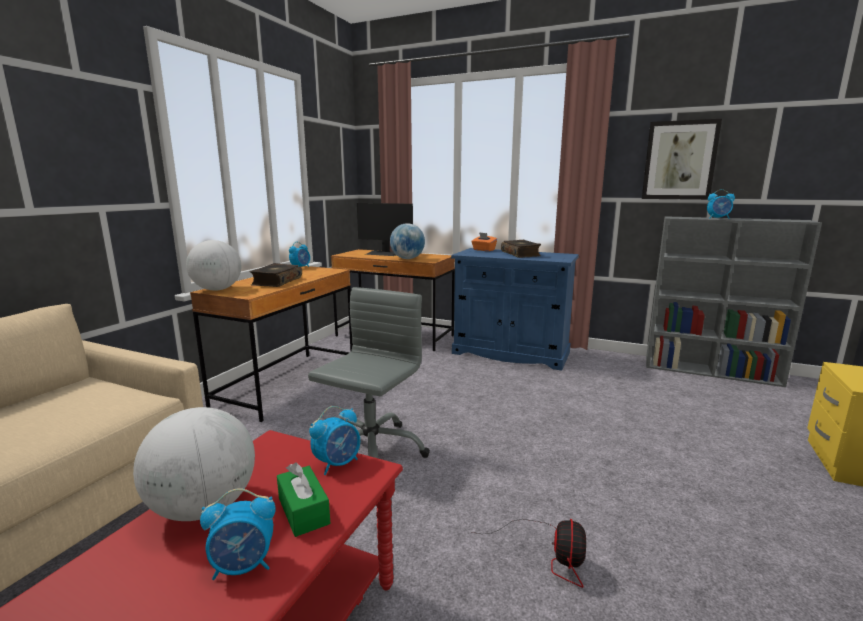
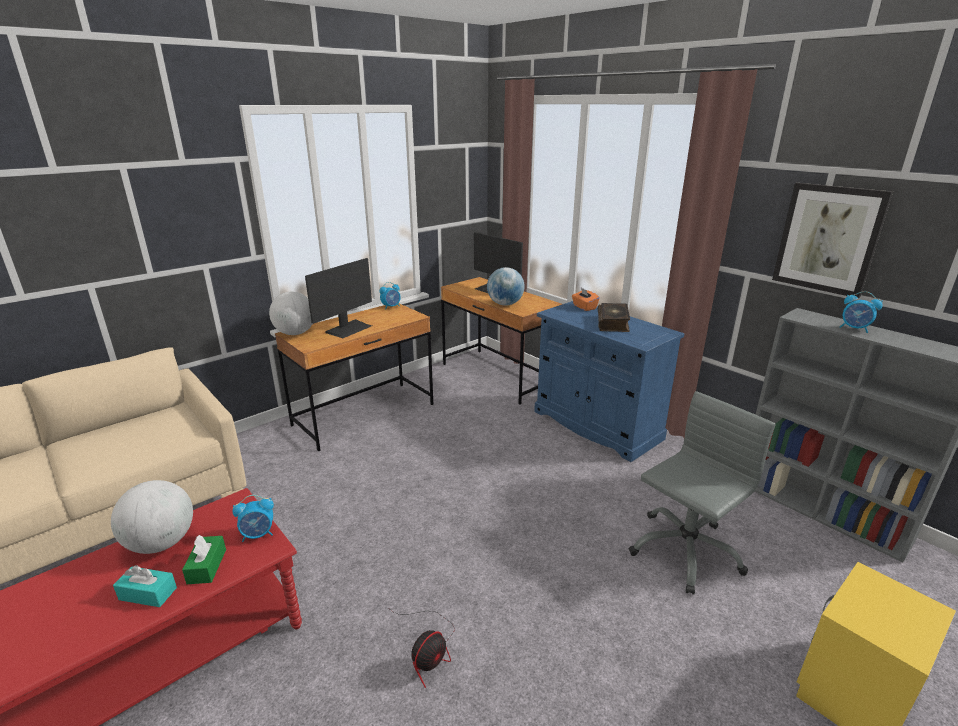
camera: 25 degrees right, 10 degrees up
alarm clock [200,488,276,580] -> turquoise tissue box [113,565,177,607]
book [249,263,302,287] -> monitor [305,258,372,338]
grey office chair [308,287,430,458] -> grey office chair moved to [629,391,775,595]

